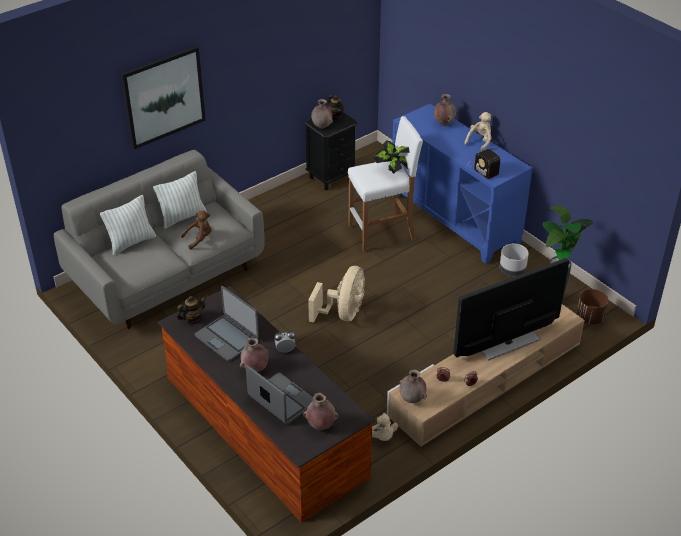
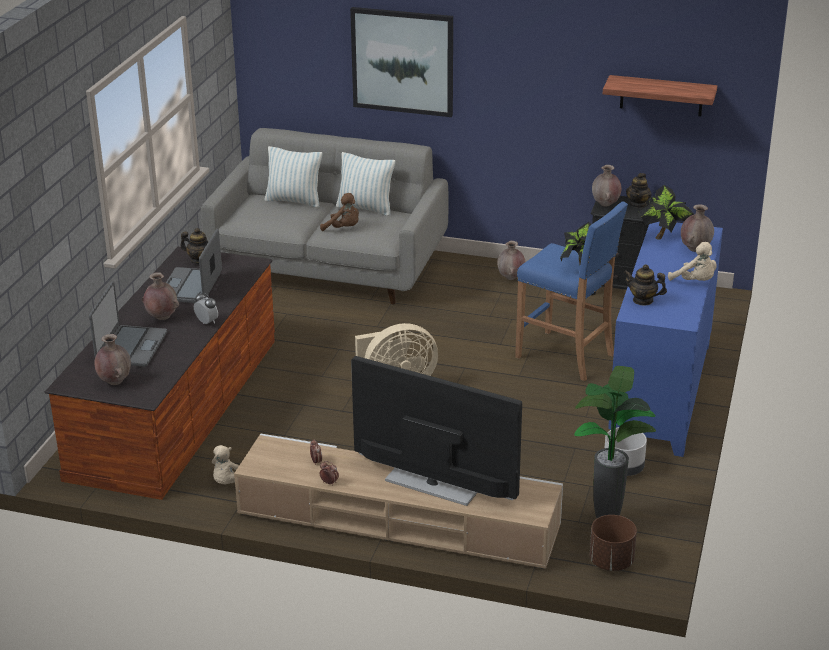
camera: 55 degrees right, 10 degrees down
white stool [348,116,423,252] -> blue stool [515,201,628,381]
brown vase [399,370,427,403] -> brown vase moved to [497,241,525,280]
beige plush toy [464,112,491,151] -> beige plush toy turned 45 degrees clockwise [668,242,717,281]
radio [467,149,500,179] -> teapot [624,264,667,306]
none -> shelf [603,75,717,116]
none -> potted plant [639,185,694,239]

